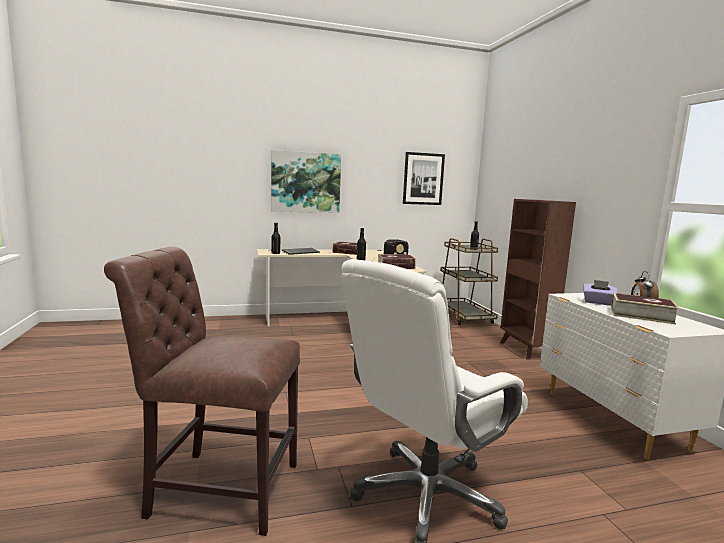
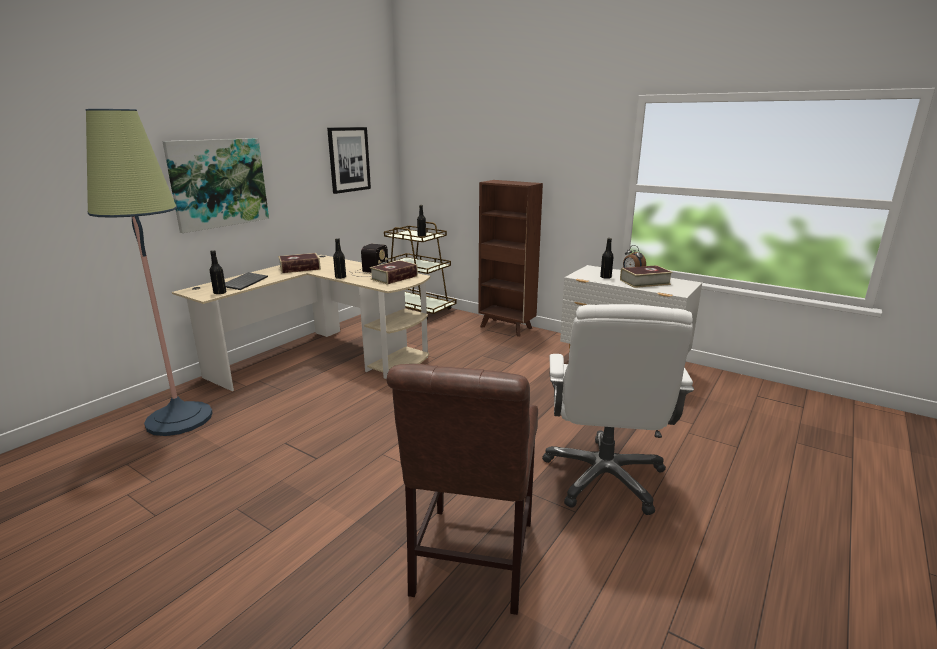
camera: 40 degrees left, 10 degrees up
brown chair [104,247,300,536] -> brown chair turned 45 degrees counterclockwise [387,364,538,615]
purple tissue box [583,280,617,306] -> black bottle [600,238,614,279]
none -> floor lamp [86,109,213,436]

